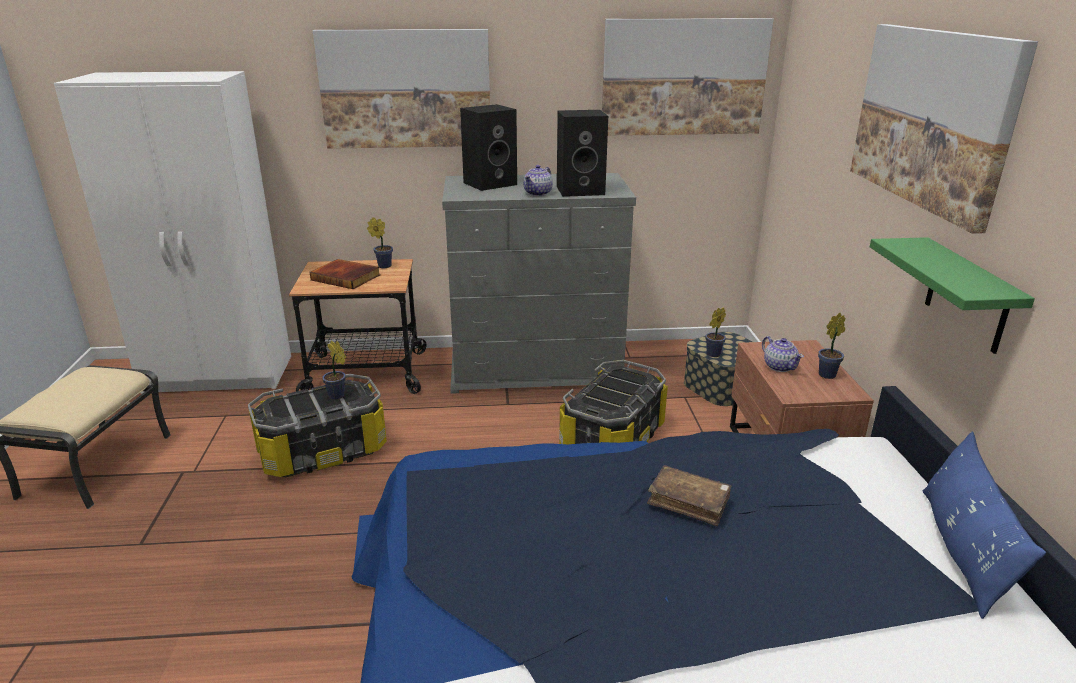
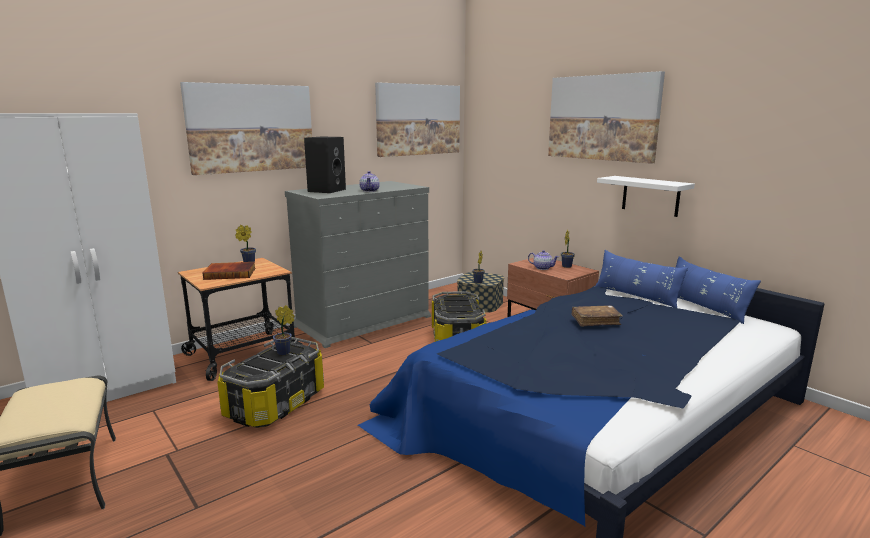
camera: 35 degrees left, 10 degrees down
black speaker [557,110,608,197] -> none
green shelf [870,237,1035,354] -> white shelf [597,176,695,217]
none -> blue pillow [595,250,688,308]

